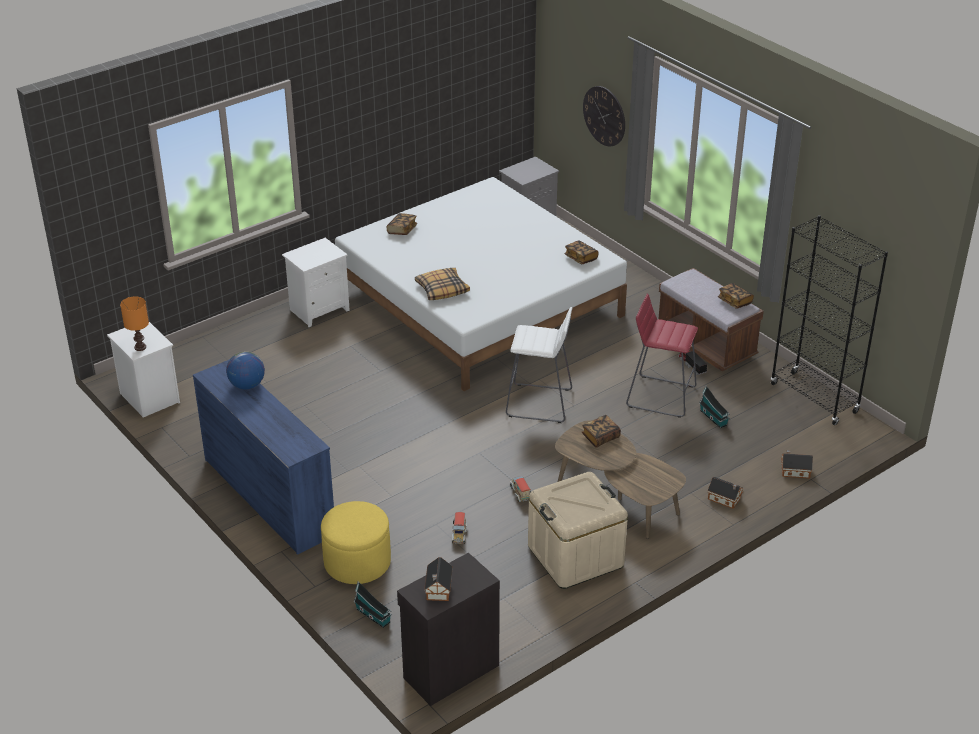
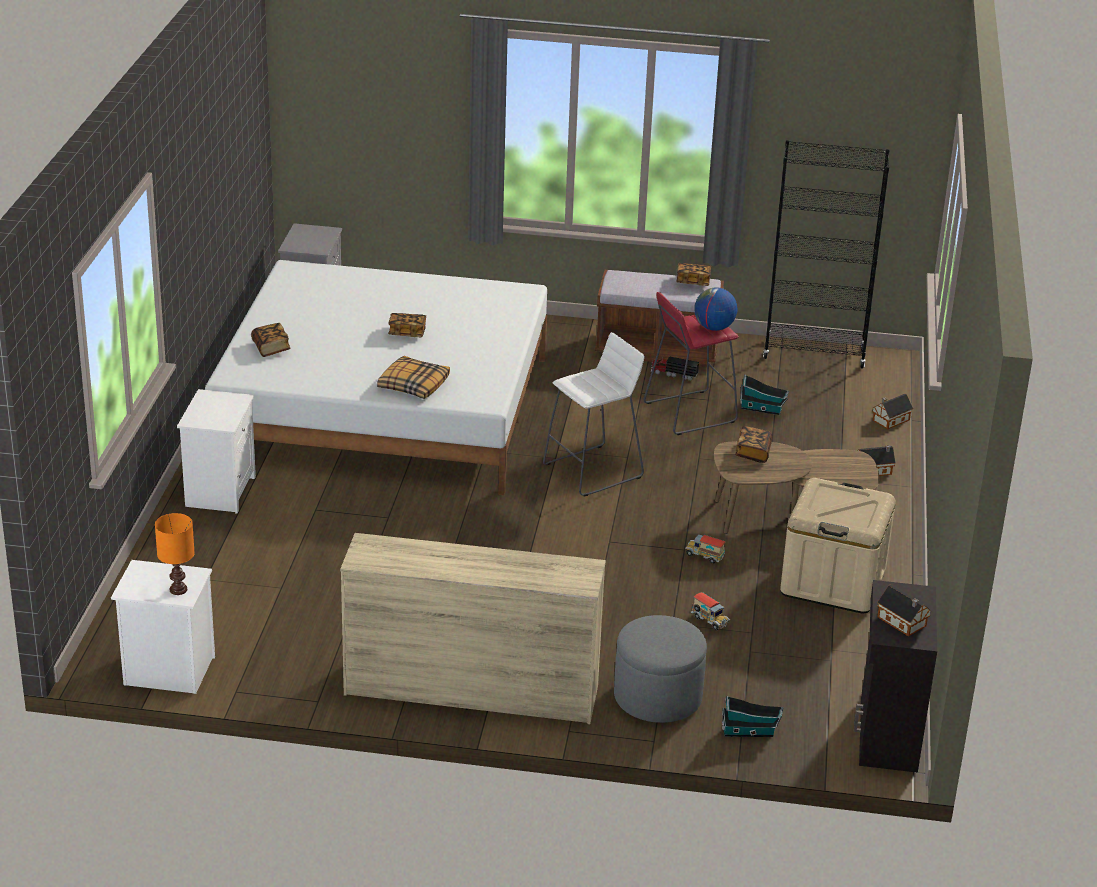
camera: 45 degrees left, 5 degrees down
blue dresser [193,359,334,555] -> beige dresser [340,533,606,724]
globe [226,352,265,389] -> globe moved to [694,287,737,331]
yellow ottoman [321,501,391,584] -> grey ottoman [614,615,707,723]
book [564,240,599,264] -> book moved to [388,313,426,337]
wall clock [583,86,625,147] -> none

